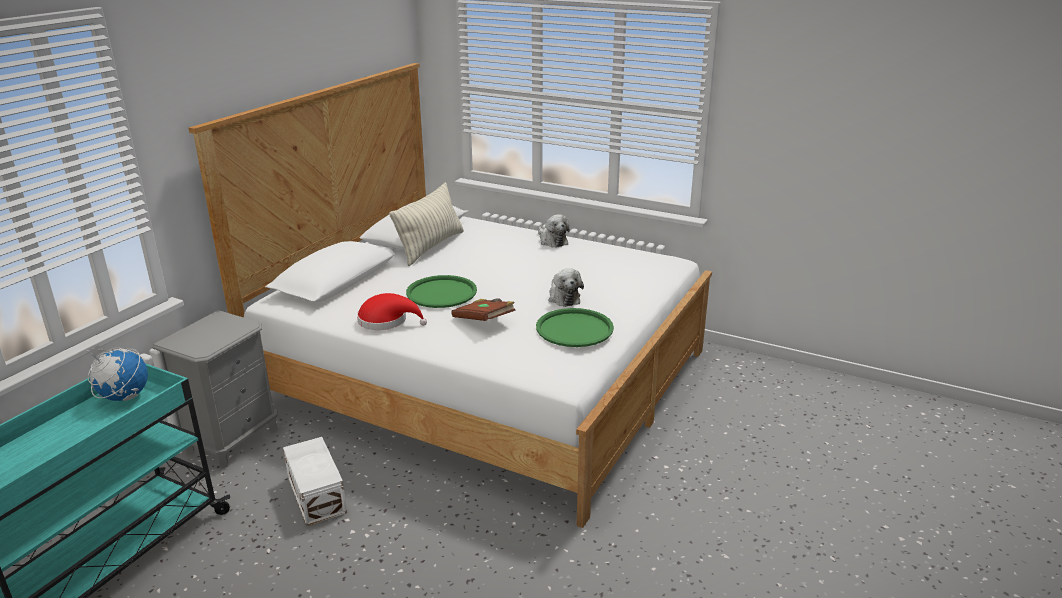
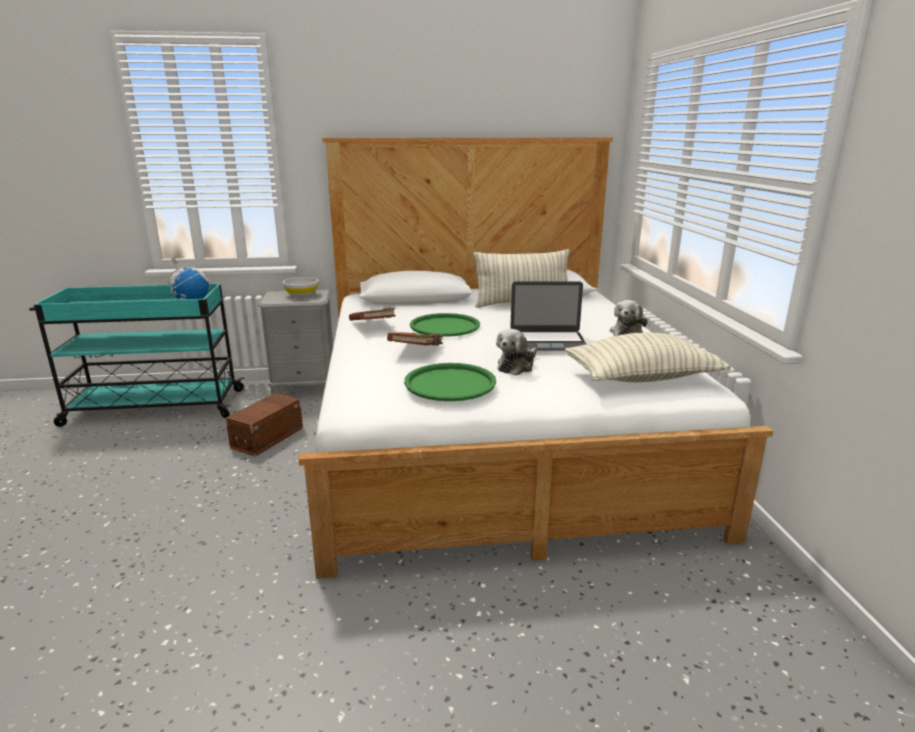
camera: 55 degrees right, 5 degrees down
white storage box [283,437,347,526] -> brown storage box [226,393,303,457]
red hat [357,293,427,330] -> brown book [349,308,396,321]
none -> white bowl [283,277,319,297]
none -> laptop [510,282,586,351]
none -> pillow [565,332,730,382]

